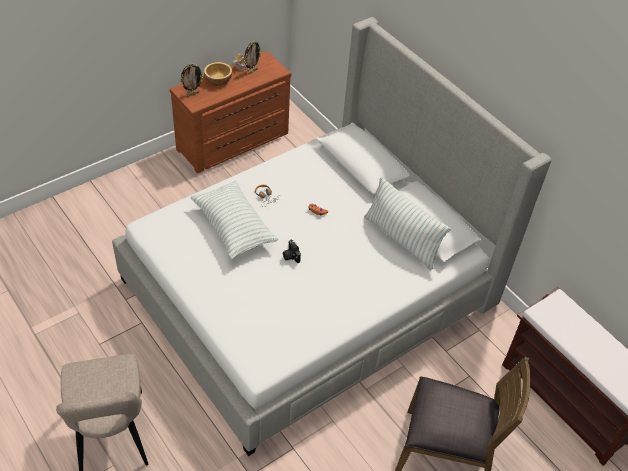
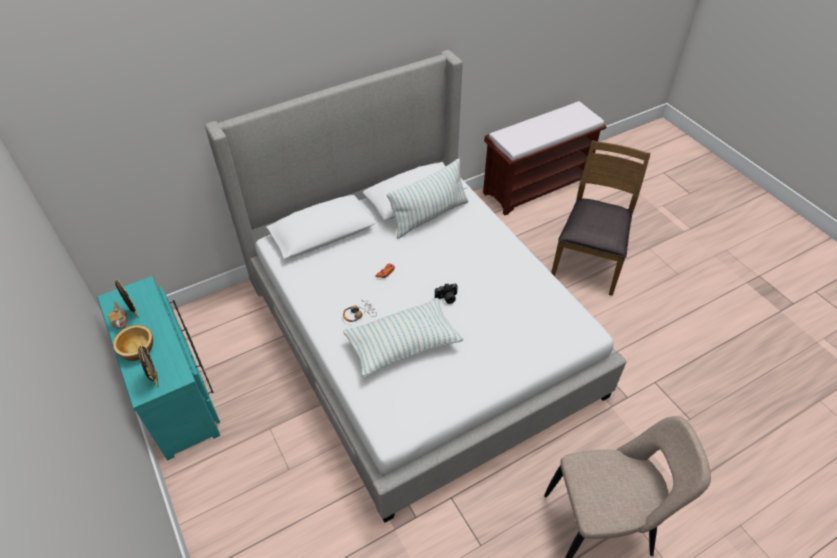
camera: 80 degrees left, 0 degrees up
brown dresser [170,51,291,174] -> turquoise dresser [97,276,220,460]

